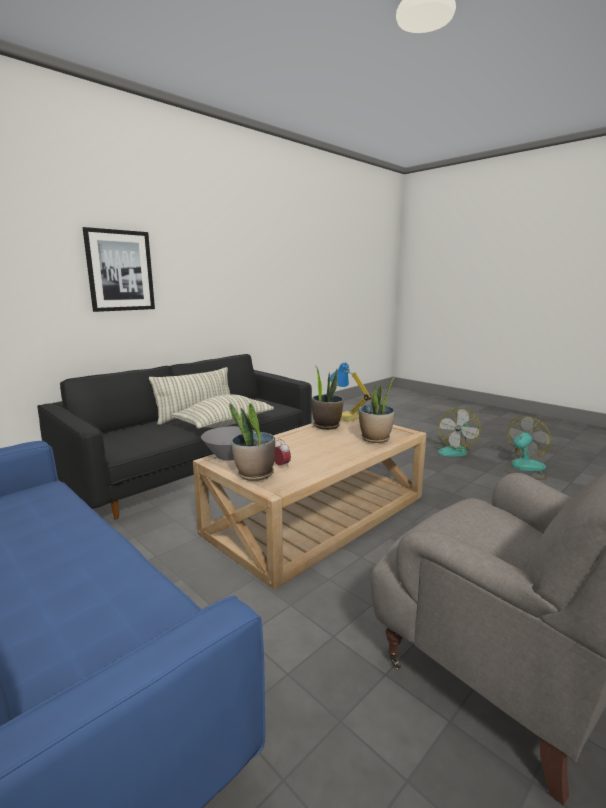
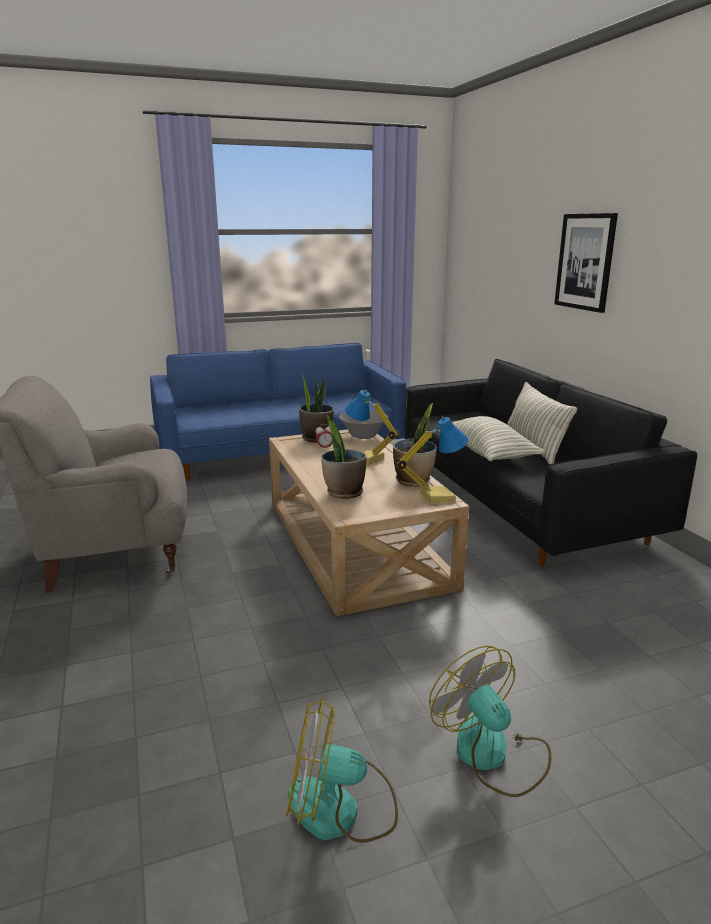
camera: 115 degrees right, 5 degrees up
fan [504,416,551,480] -> fan turned 105 degrees clockwise [286,698,398,843]
none -> table lamp [345,390,399,466]

